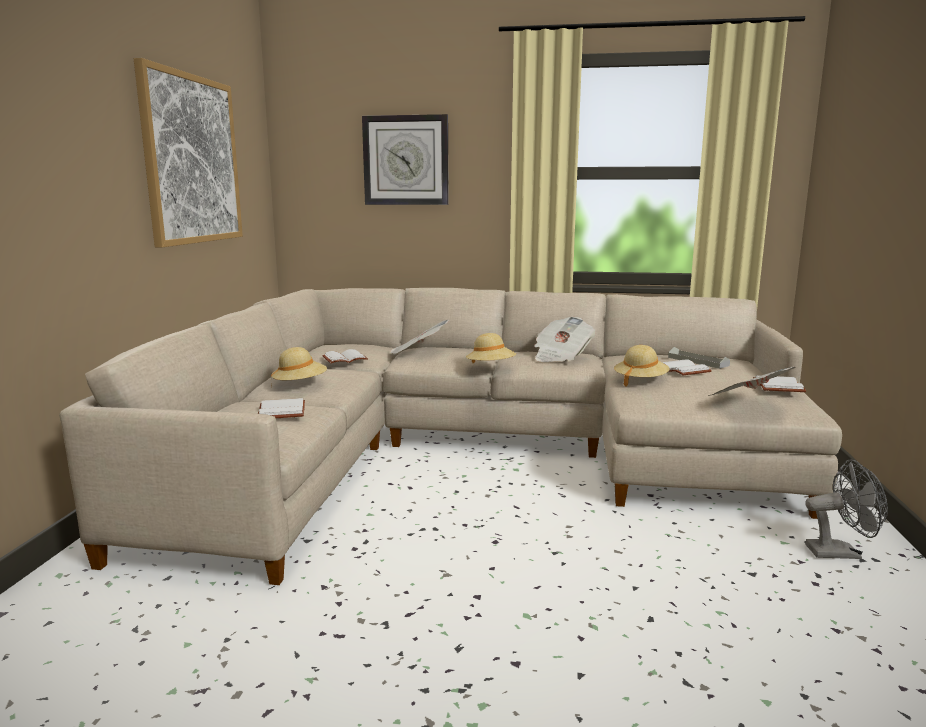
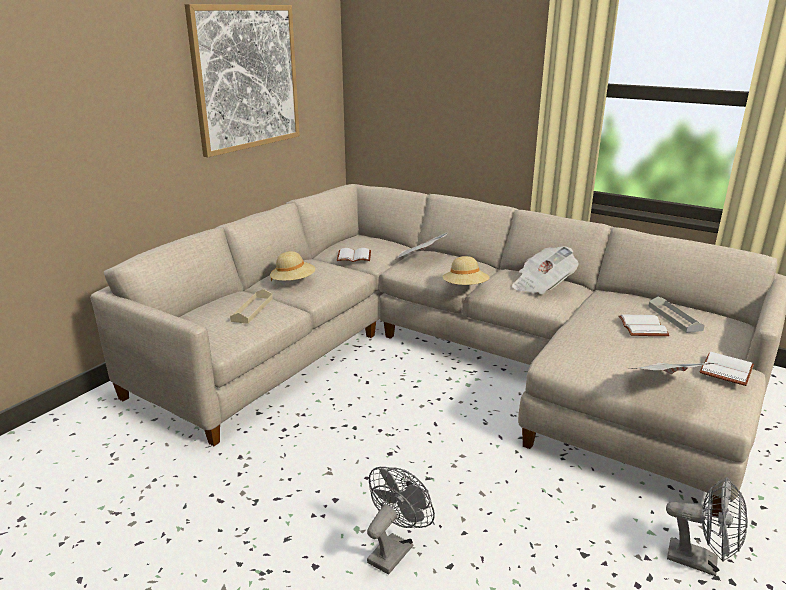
camera: 25 degrees right, 10 degrees up
white book [258,398,305,418] -> beige tray [230,289,273,324]
wall clock [362,114,449,205] -> none
beige hat [614,345,669,387] -> none
none -> grey fan [367,467,435,574]

